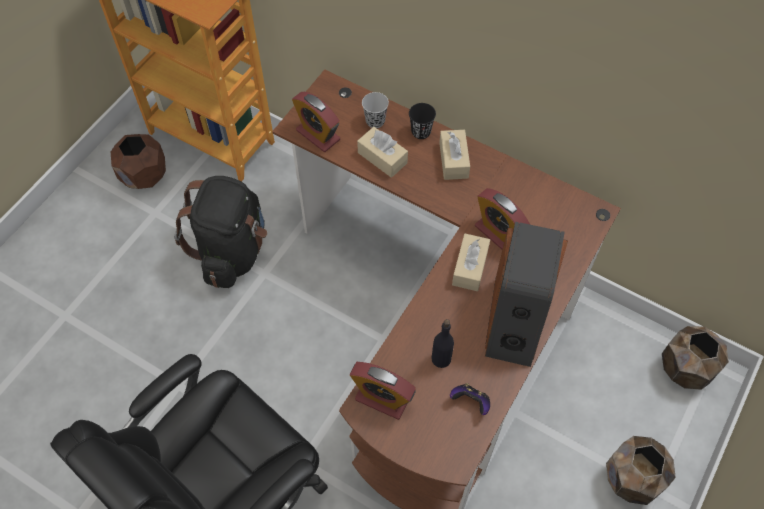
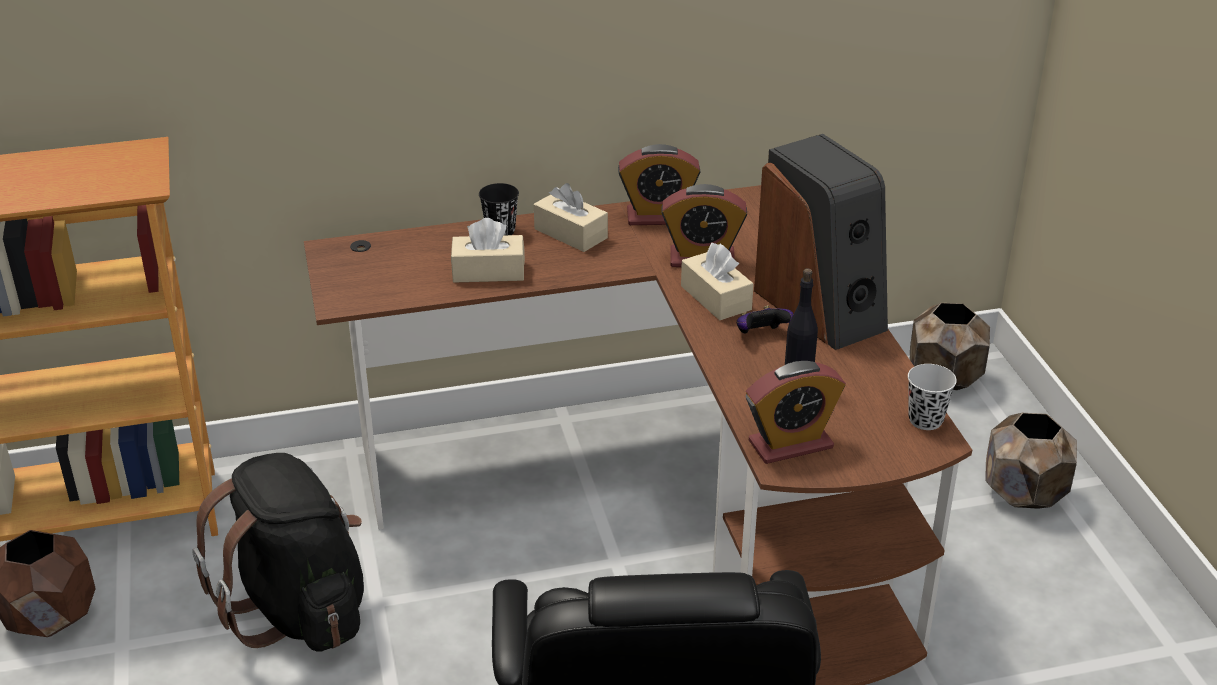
camera: 45 degrees left, 25 degrees down
alarm clock [292,92,340,152] -> alarm clock moved to [618,144,700,225]
black cup [362,92,389,128] -> black cup moved to [908,364,957,430]
game controller [450,383,490,415] -> game controller moved to [737,306,793,334]

